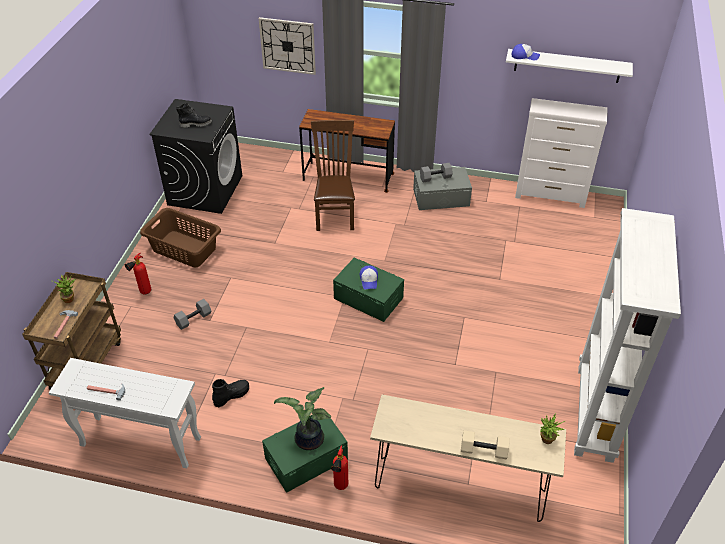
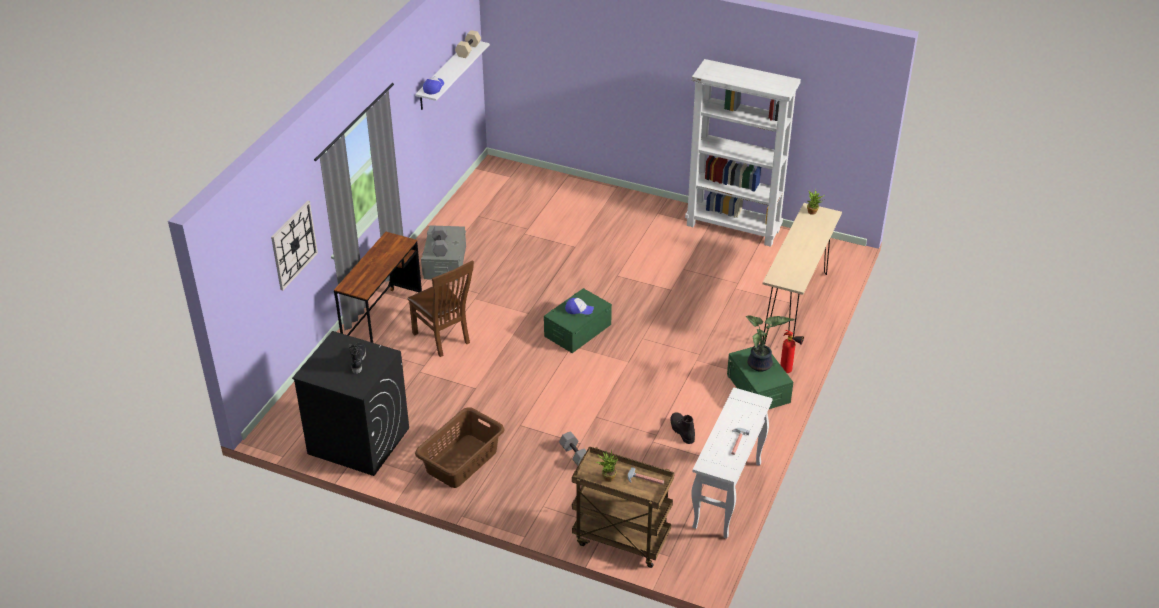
camera: 80 degrees left, 5 degrees down
fire extinguisher [125,253,151,294] -> none
brown chair [311,120,355,231] -> brown chair turned 135 degrees counterclockwise [407,260,474,357]
beige dumbbell [461,430,510,459] -> beige dumbbell moved to [455,30,481,58]
white dresser [515,98,608,208] -> none

